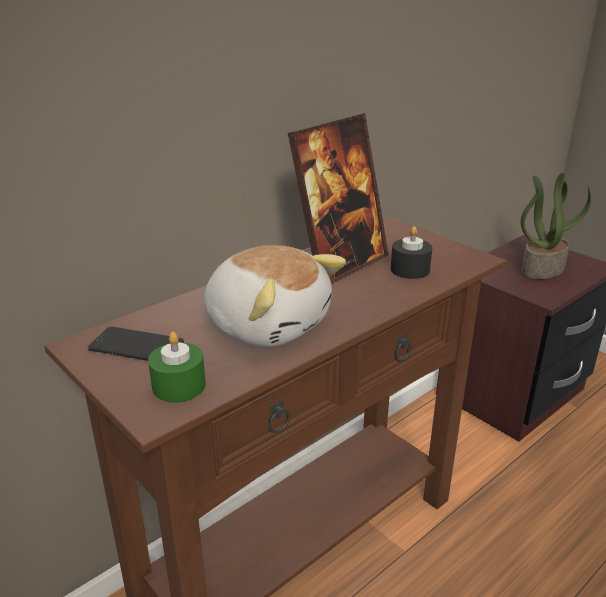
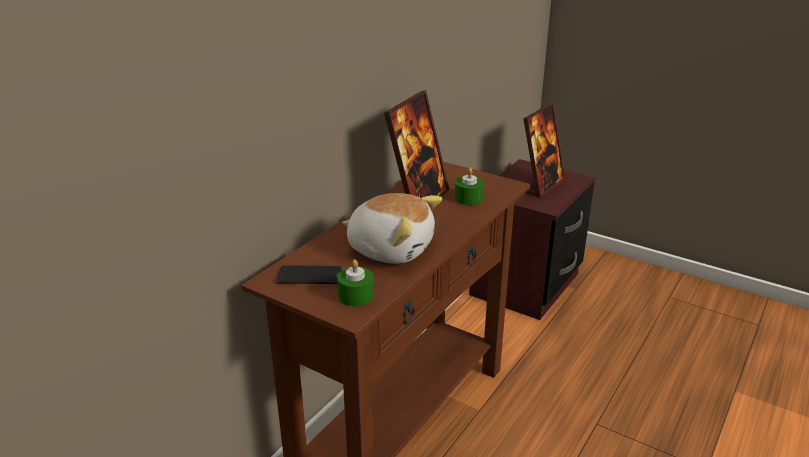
camera: 15 degrees left, 0 degrees up
black candle [391,226,432,279] -> green candle [455,168,484,205]
potted plant [520,173,591,279] -> picture frame [523,103,565,198]

